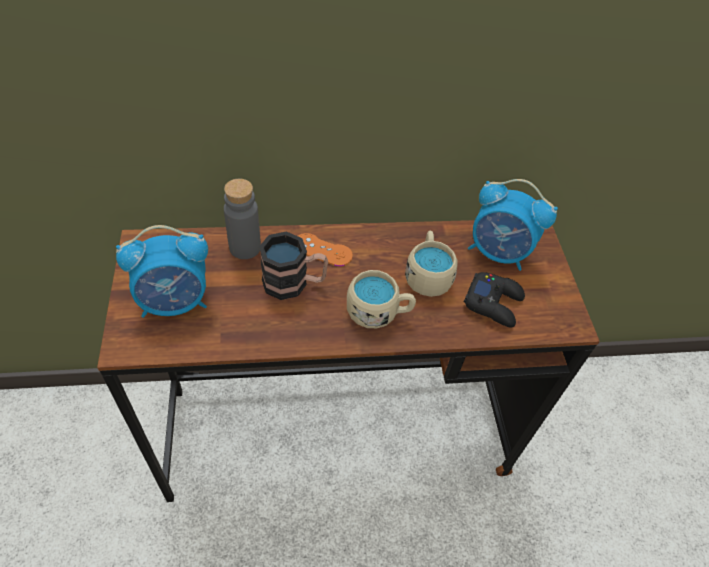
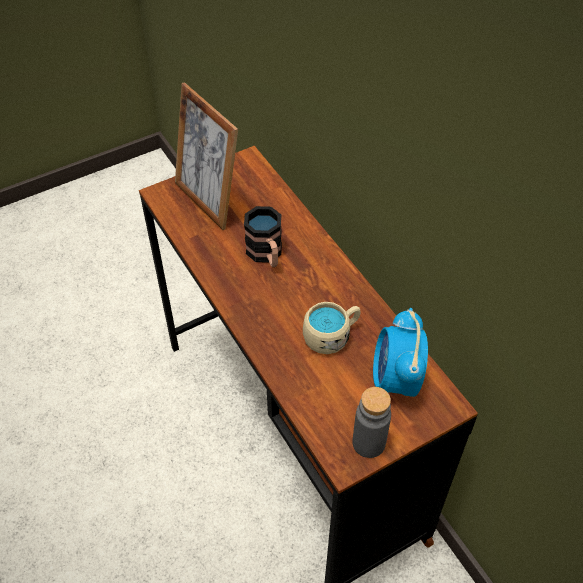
camera: 70 degrees right, 0 degrees up
alarm clock [116,225,208,318] -> picture frame [175,82,238,230]
grey bottle [224,179,261,259] -> grey bottle moved to [352,387,391,458]
orange game controller [298,233,353,266] -> none
beige mug [347,270,416,328] -> none
black game controller [464,272,525,328] -> none

